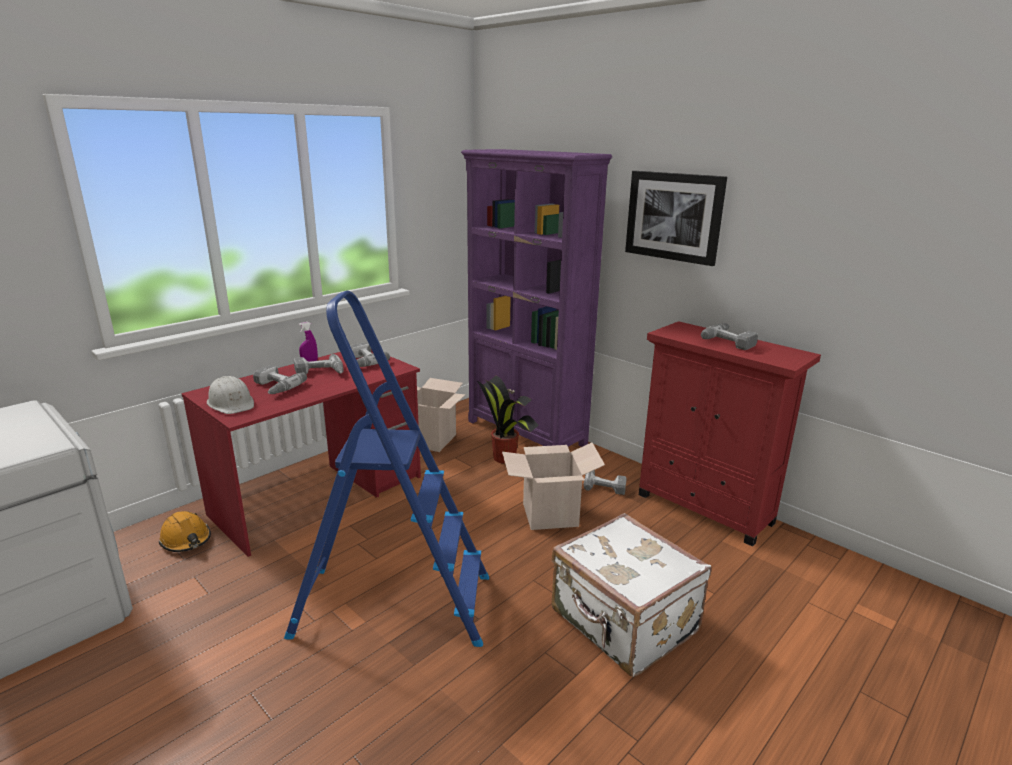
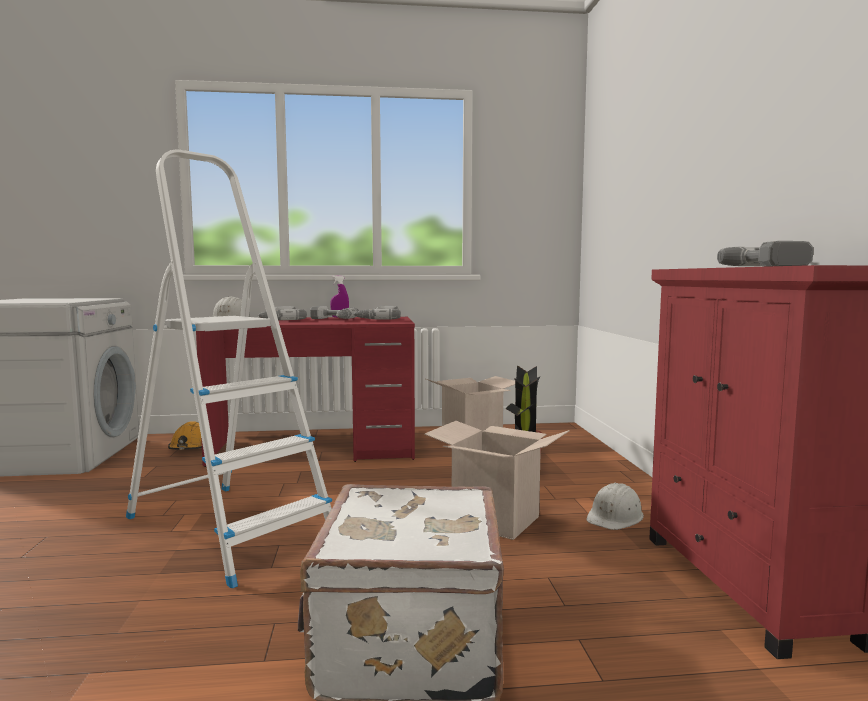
camera: 40 degrees right, 15 degrees down
blue step ladder [284,291,489,647] -> white step ladder [126,150,332,588]
purple bookcase [461,149,612,447] -> none
power drill [584,470,627,495] -> white hard hat [587,483,644,530]
picture [625,171,727,266] -> none

